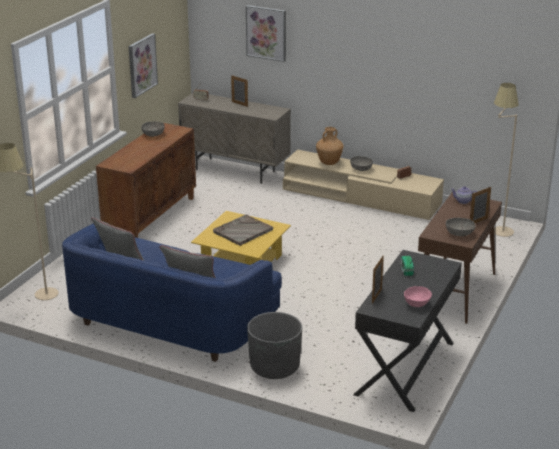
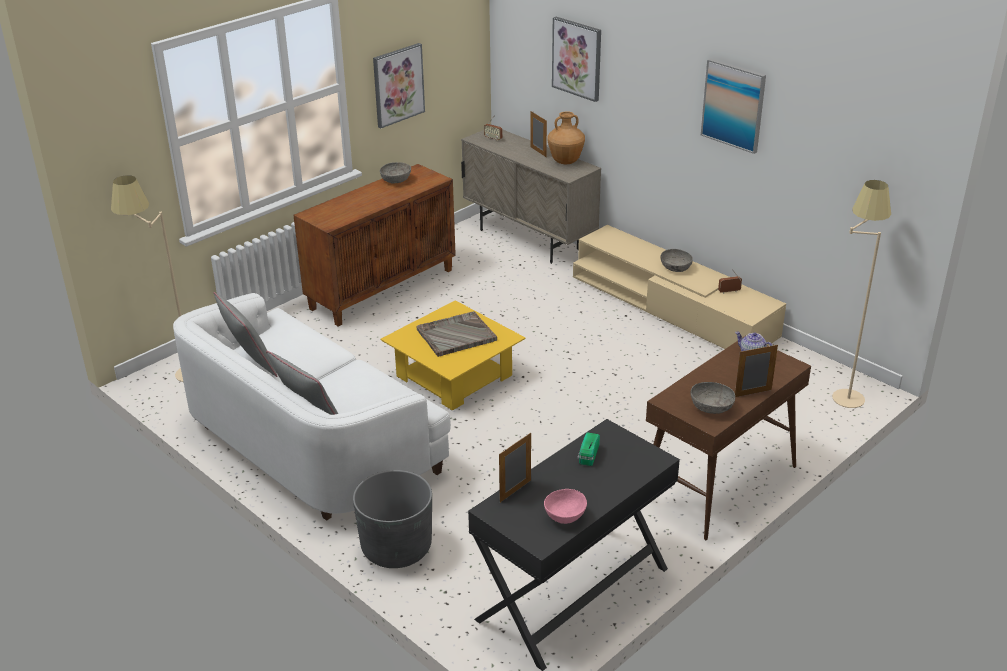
camera: 20 degrees right, 5 degrees up
blue sofa [62,222,282,362] -> white sofa [173,293,451,521]
brown vase [316,127,344,165] -> brown vase moved to [547,111,585,164]
none -> picture [701,58,766,154]

